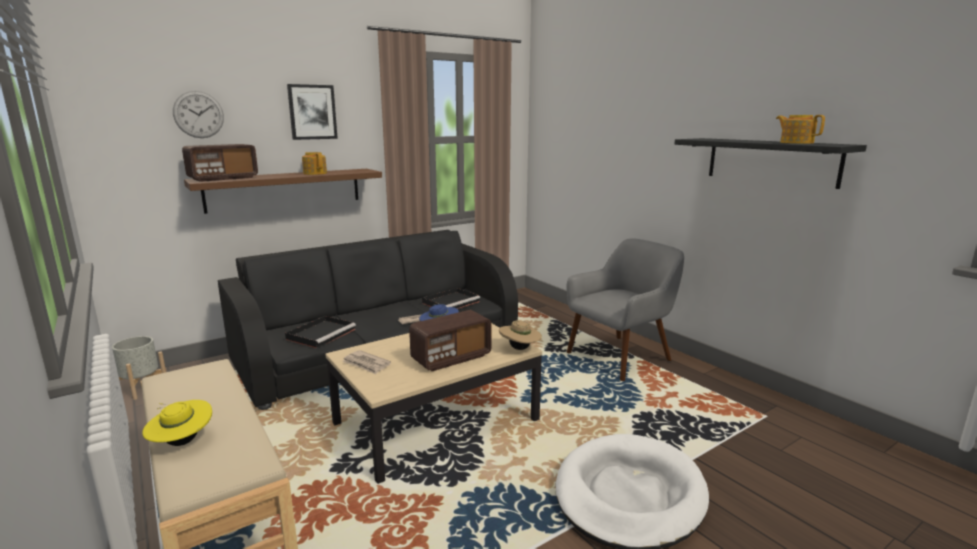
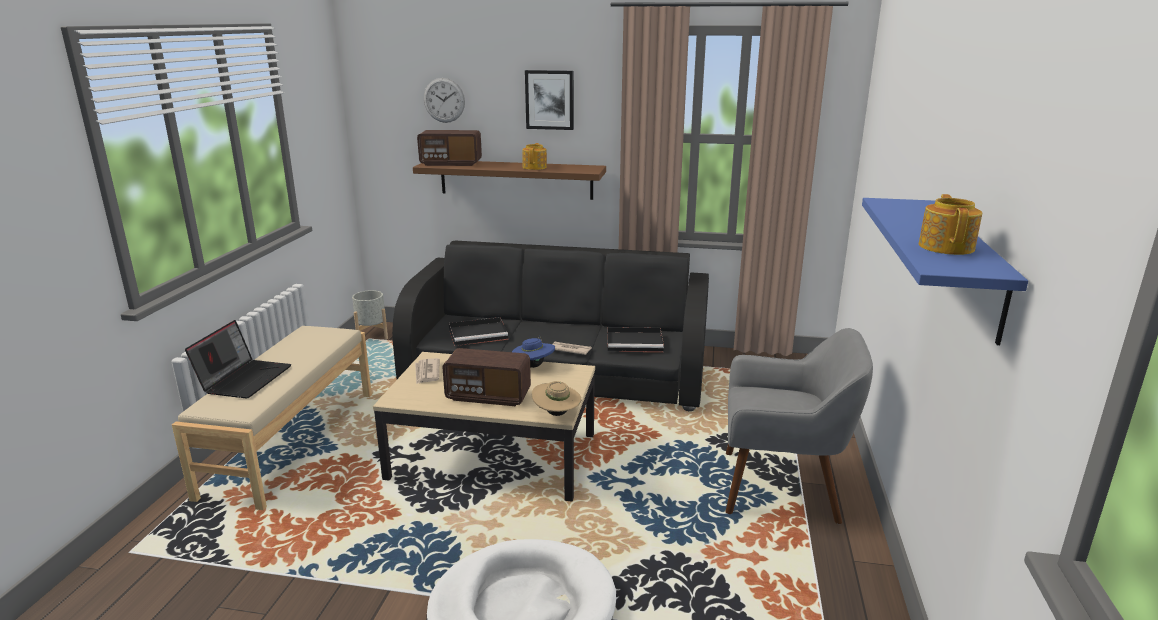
camera: 45 degrees right, 5 degrees up
yellow hat [142,400,212,446] -> laptop [185,320,291,398]
black shelf [674,138,867,189] -> blue shelf [862,198,1028,345]

